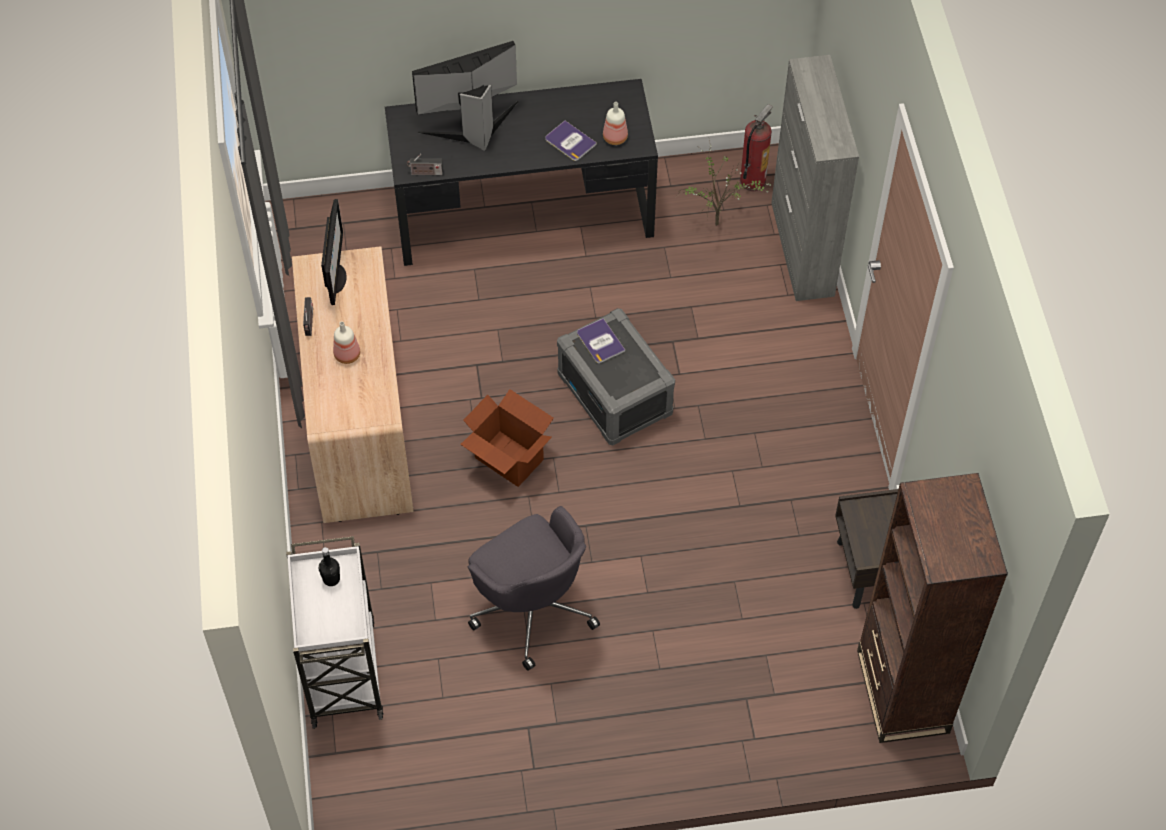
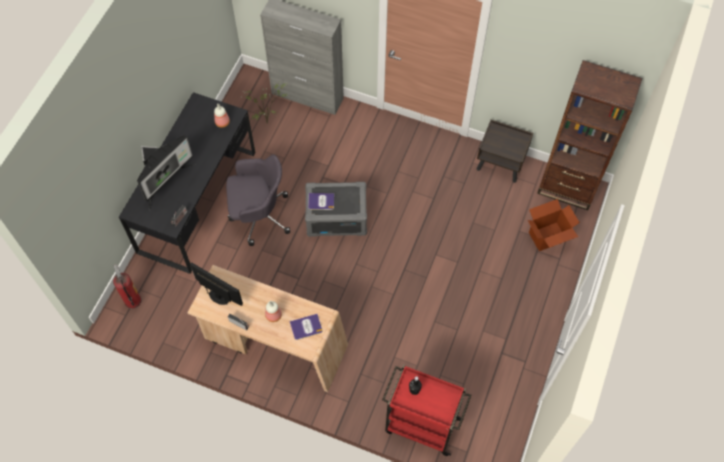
camera: 60 degrees left, 5 degrees up
white cart [286,536,384,729] -> red cart [382,365,472,456]
monitor [412,41,519,151] -> monitor turned 150 degrees counterclockwise [137,135,195,210]
cardboard box [460,389,554,487] -> cardboard box moved to [528,199,580,251]
grey office chair [468,506,600,671] -> grey office chair moved to [226,155,290,246]
book [545,121,597,161] -> book moved to [290,314,322,340]
fire extinguisher [740,104,772,191] -> fire extinguisher moved to [113,264,141,309]

